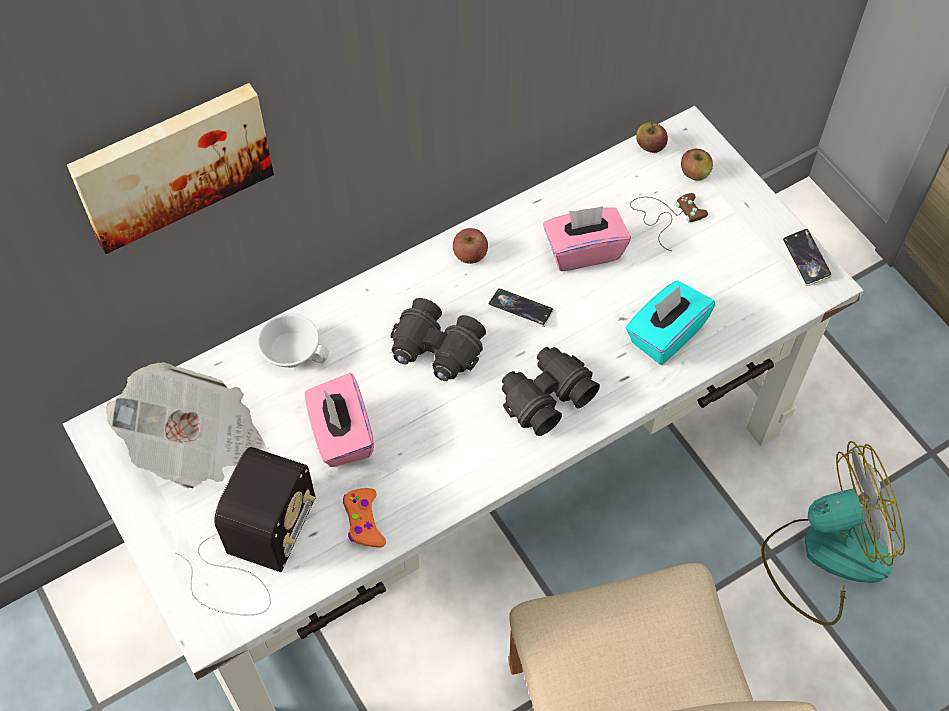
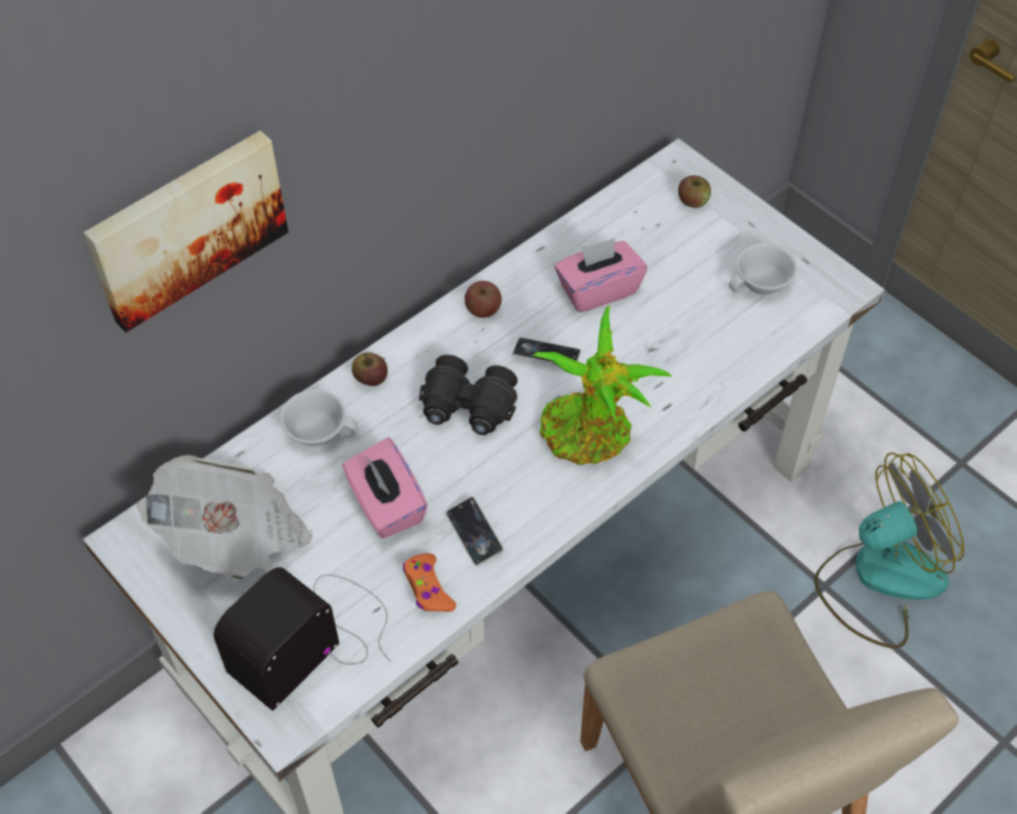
camera: 10 degrees left, 5 degrees down
radio [175,447,316,615] -> radio turned 150 degrees counterclockwise [213,567,391,711]
black binoculars [502,347,600,436] -> potted plant [532,305,673,465]
turquoise tissue box [626,280,715,365] -> none
brown game controller [630,193,708,251] -> none
apple [636,122,668,153] -> apple moved to [352,352,388,386]
phone [782,228,832,286] -> phone moved to [446,497,504,566]
none -> white cup [729,243,797,296]

